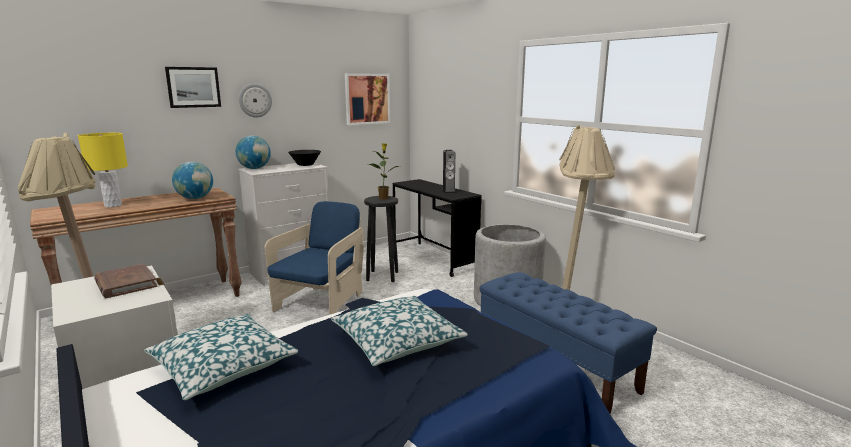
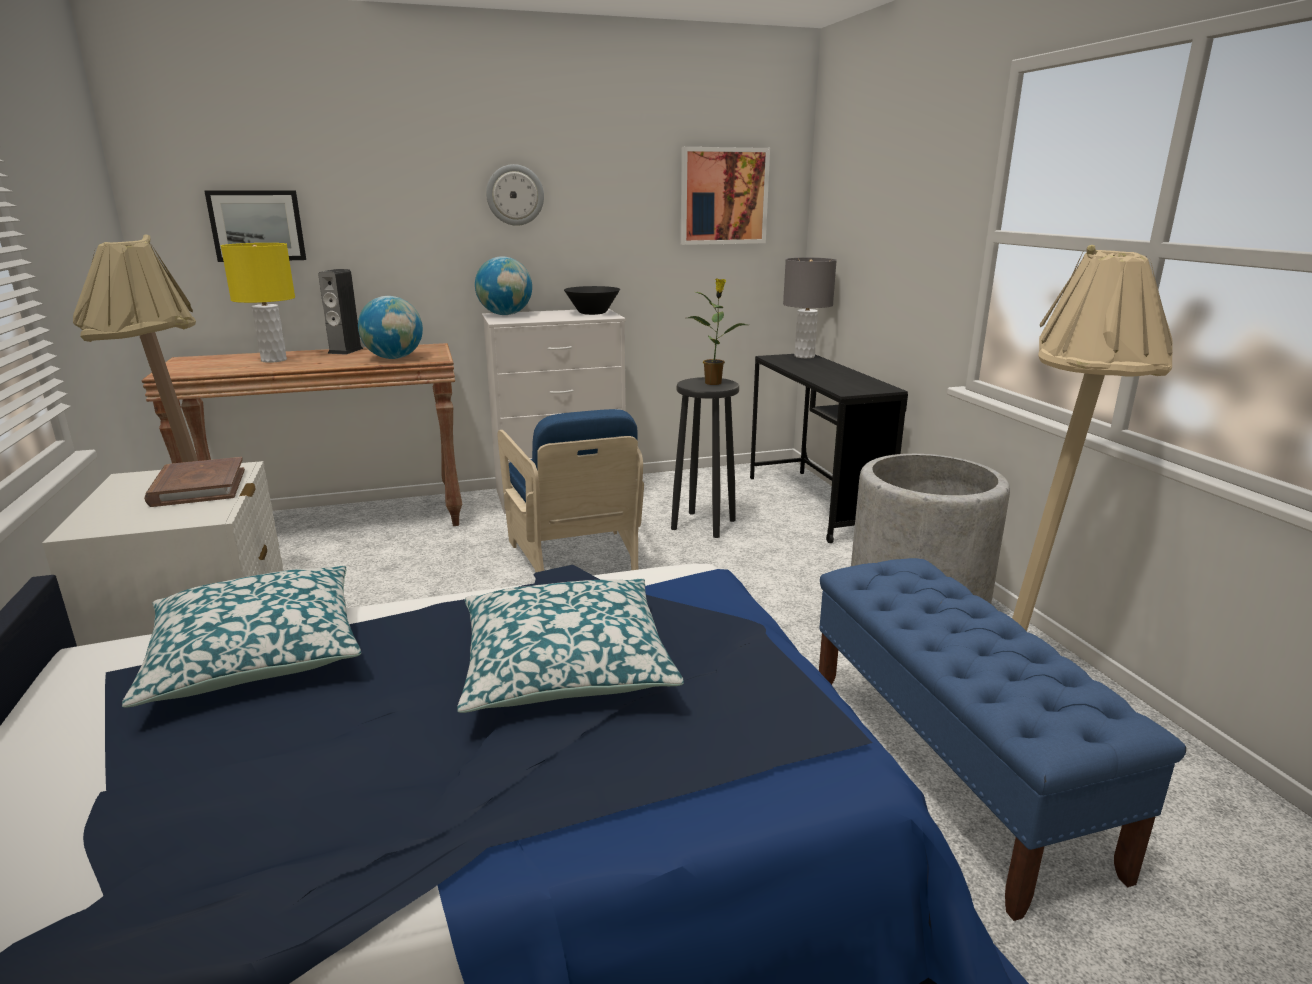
camera: 20 degrees right, 5 degrees up
picture [165,67,221,108] -> picture moved to [205,190,306,262]
blue armchair [265,201,364,315] -> blue armchair turned 120 degrees clockwise [498,409,644,573]
speaker [442,150,455,194] -> speaker moved to [318,269,363,355]
none -> grey table lamp [783,257,837,358]

